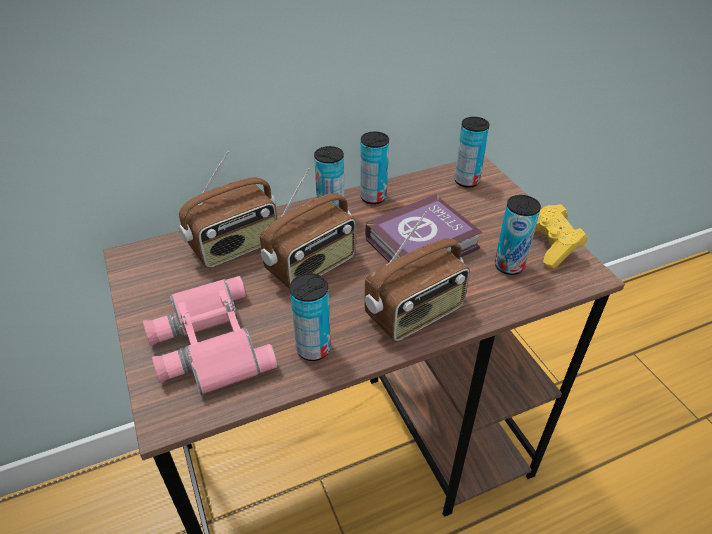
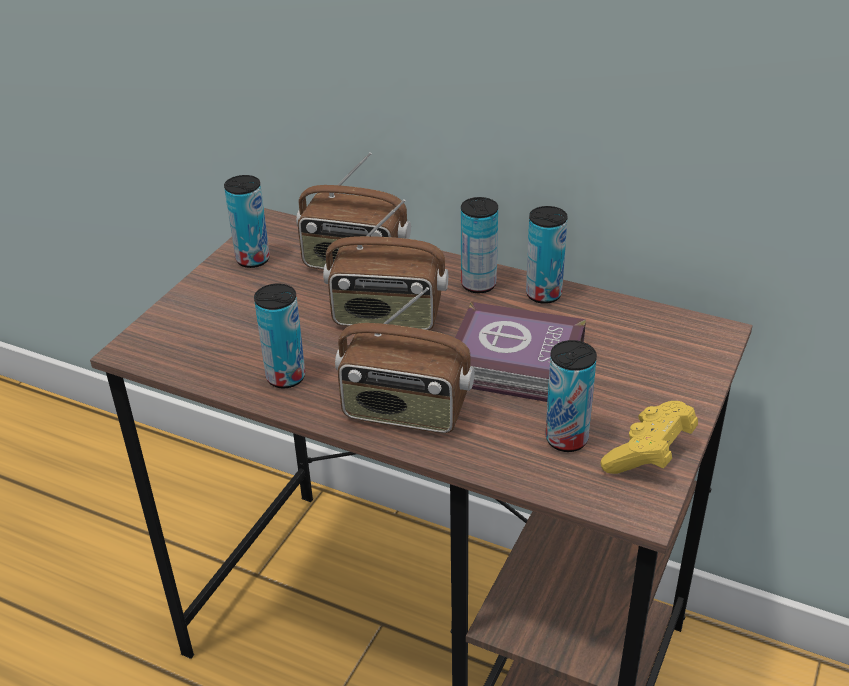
camera: 50 degrees right, 5 degrees down
pink binoculars [143,276,278,395] -> none
can [454,117,490,188] -> can moved to [224,175,270,268]

